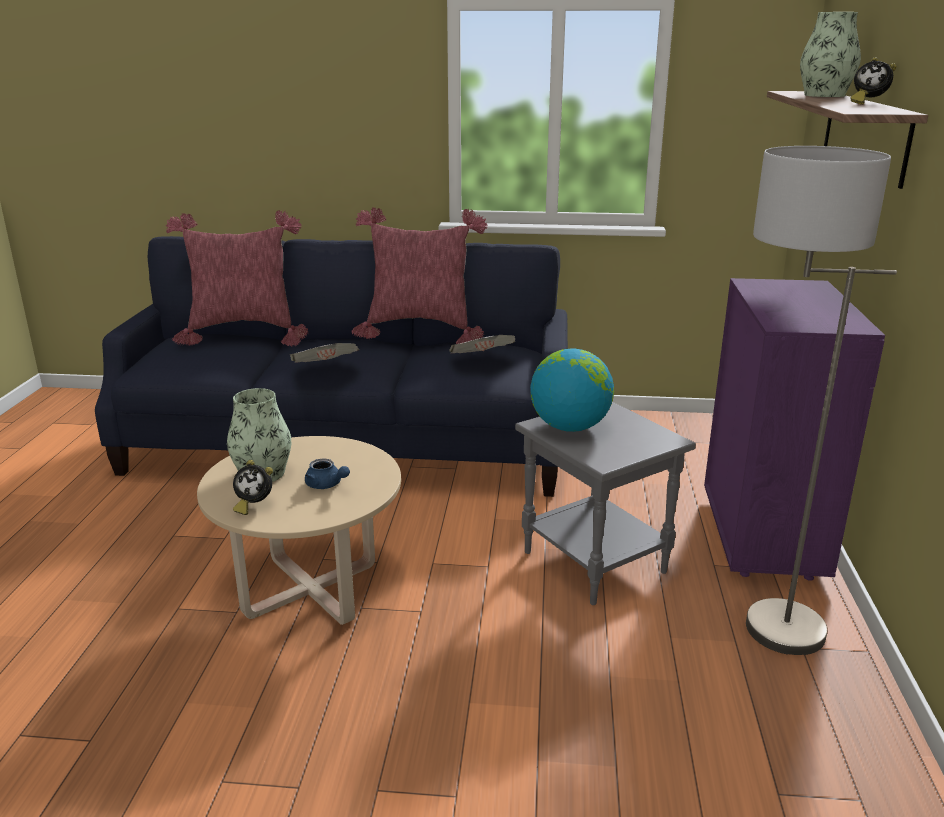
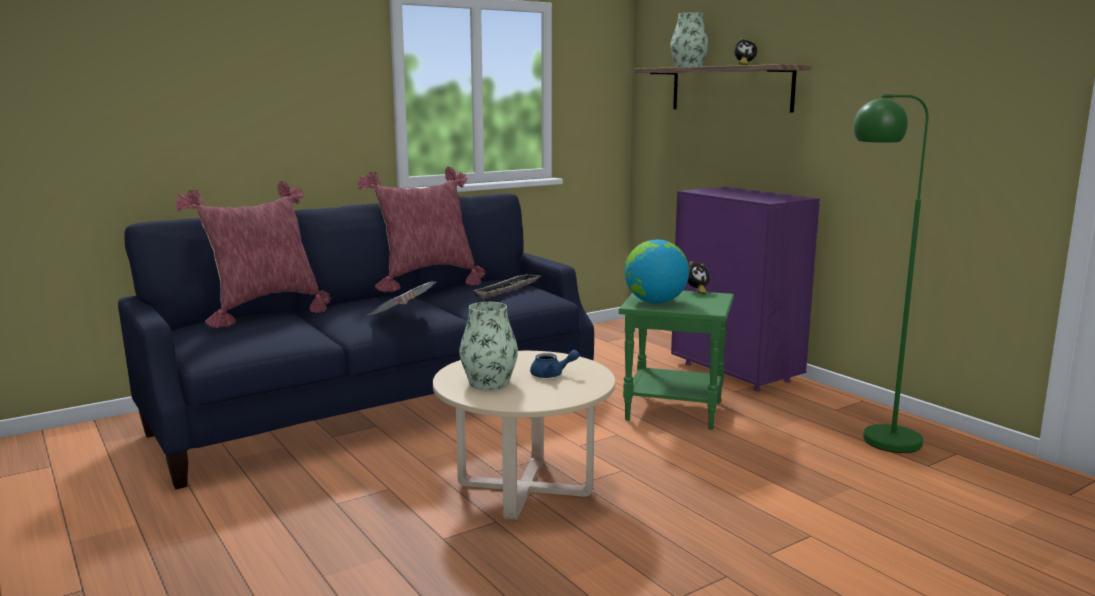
camera: 40 degrees left, 10 degrees down
alarm clock [233,460,273,515] -> alarm clock moved to [687,261,710,295]
newspaper [449,335,516,353] -> tray [472,274,540,298]
grey side table [515,402,696,605] -> green side table [619,290,734,430]
grey floor lamp [746,146,897,655] -> none
none -> green floor lamp [854,94,929,453]

